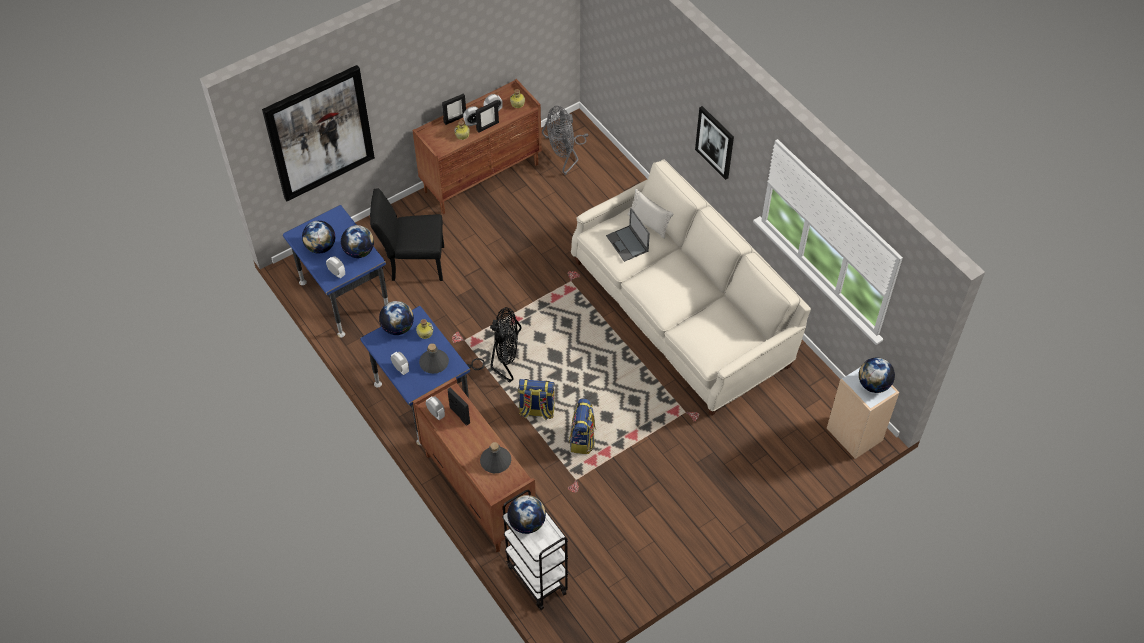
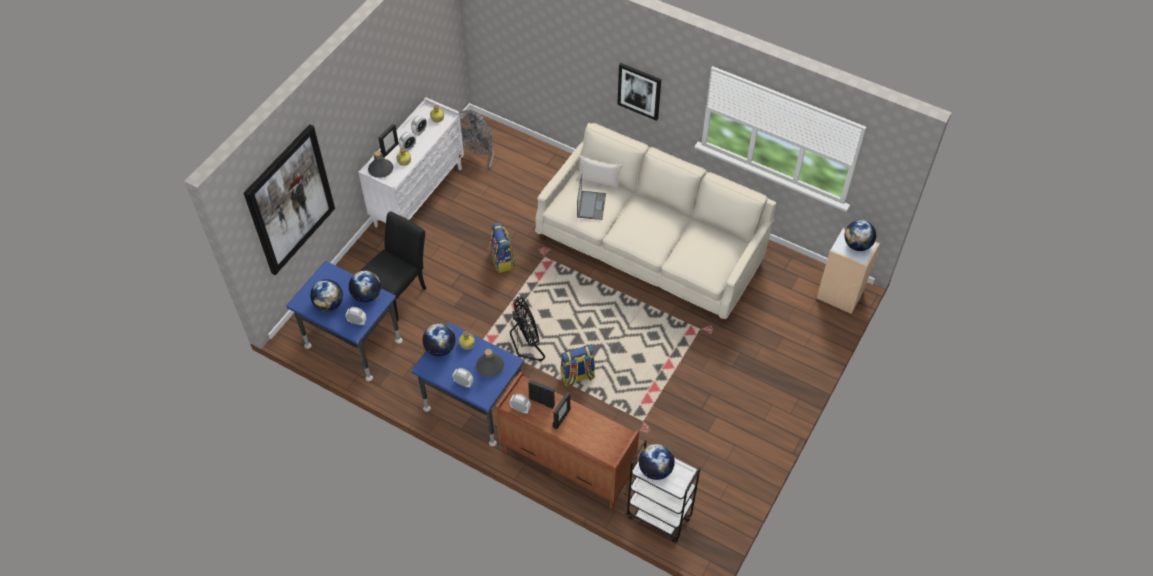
camera: 25 degrees left, 0 degrees up
black chair [370,189,444,281] -> black chair turned 150 degrees clockwise [360,211,426,321]
brown cabinet [412,79,542,214] -> white cabinet [358,97,464,228]
picture frame [476,101,499,133] -> picture frame moved to [553,392,570,429]
grey bottle [480,442,511,473] -> grey bottle moved to [368,151,393,178]
backpack [569,398,596,454] -> backpack moved to [489,223,516,273]
laptop [606,208,650,262] -> laptop turned 120 degrees counterclockwise [577,174,606,220]

